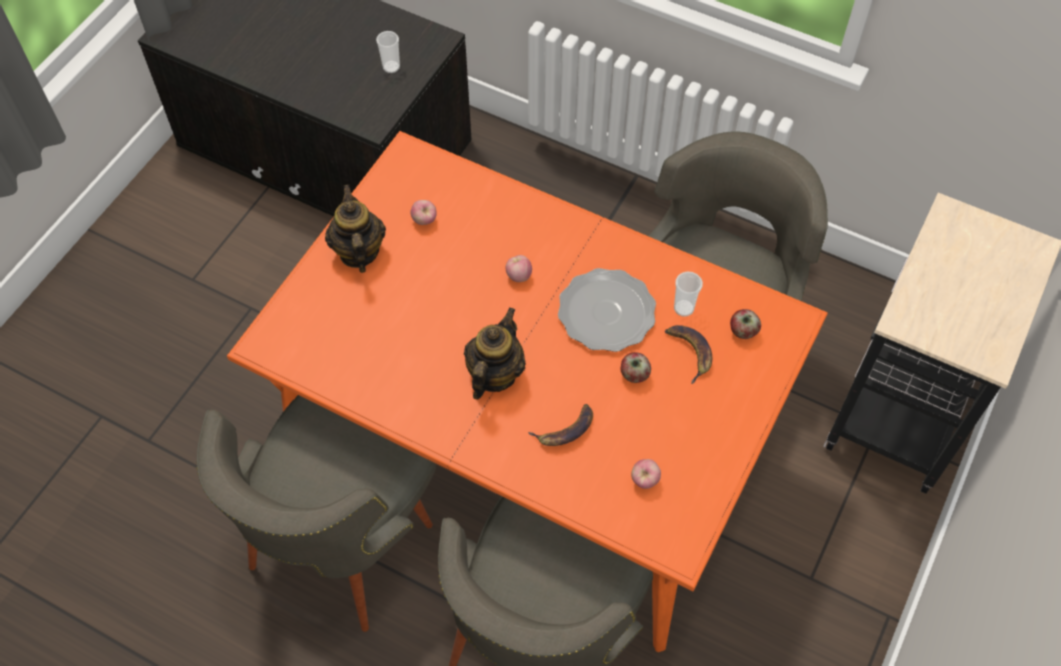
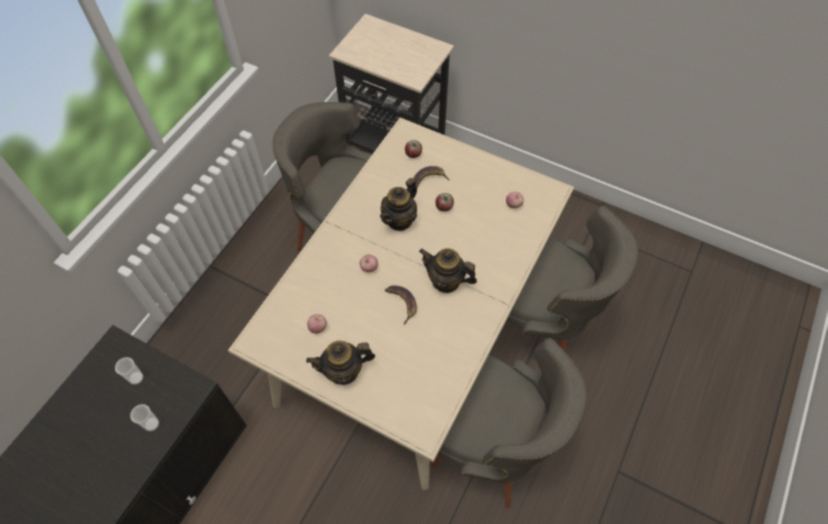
camera: 90 degrees left, 0 degrees up
orange dining table [227,131,828,652] -> beige dining table [228,118,574,490]
banana [528,404,593,446] -> banana moved to [385,285,417,325]
plate [558,268,656,352] -> teapot [380,178,417,231]
cup [674,272,703,317] -> cup moved to [130,404,159,431]

